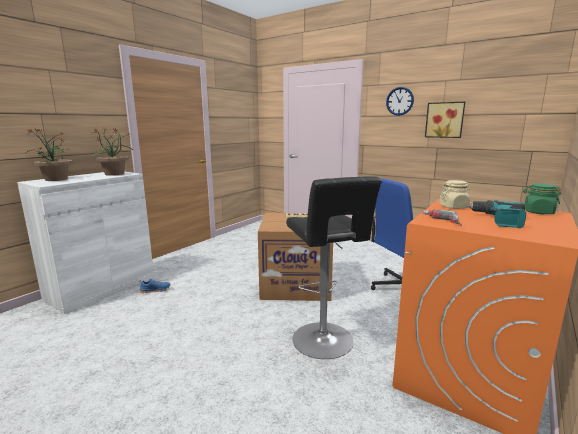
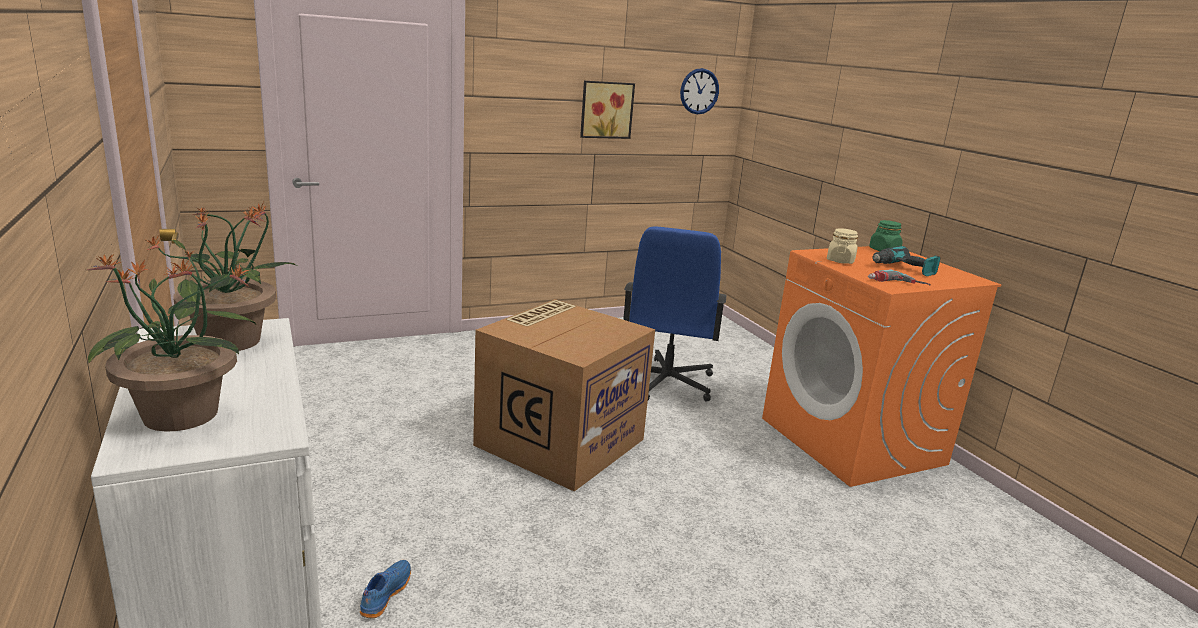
camera: 60 degrees left, 5 degrees up
black stool [286,176,382,359] -> none
wall clock [386,87,414,116] -> wall clock moved to [680,68,719,114]

